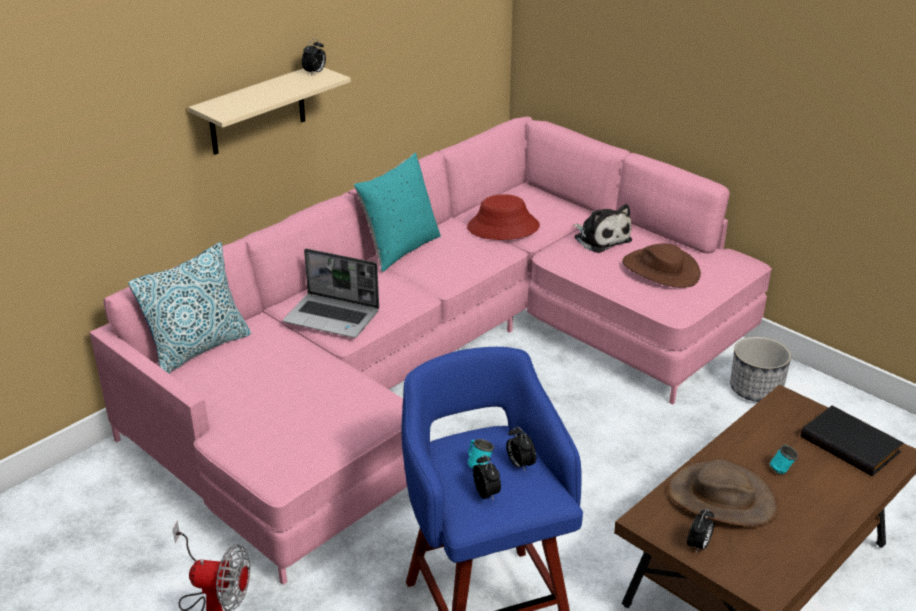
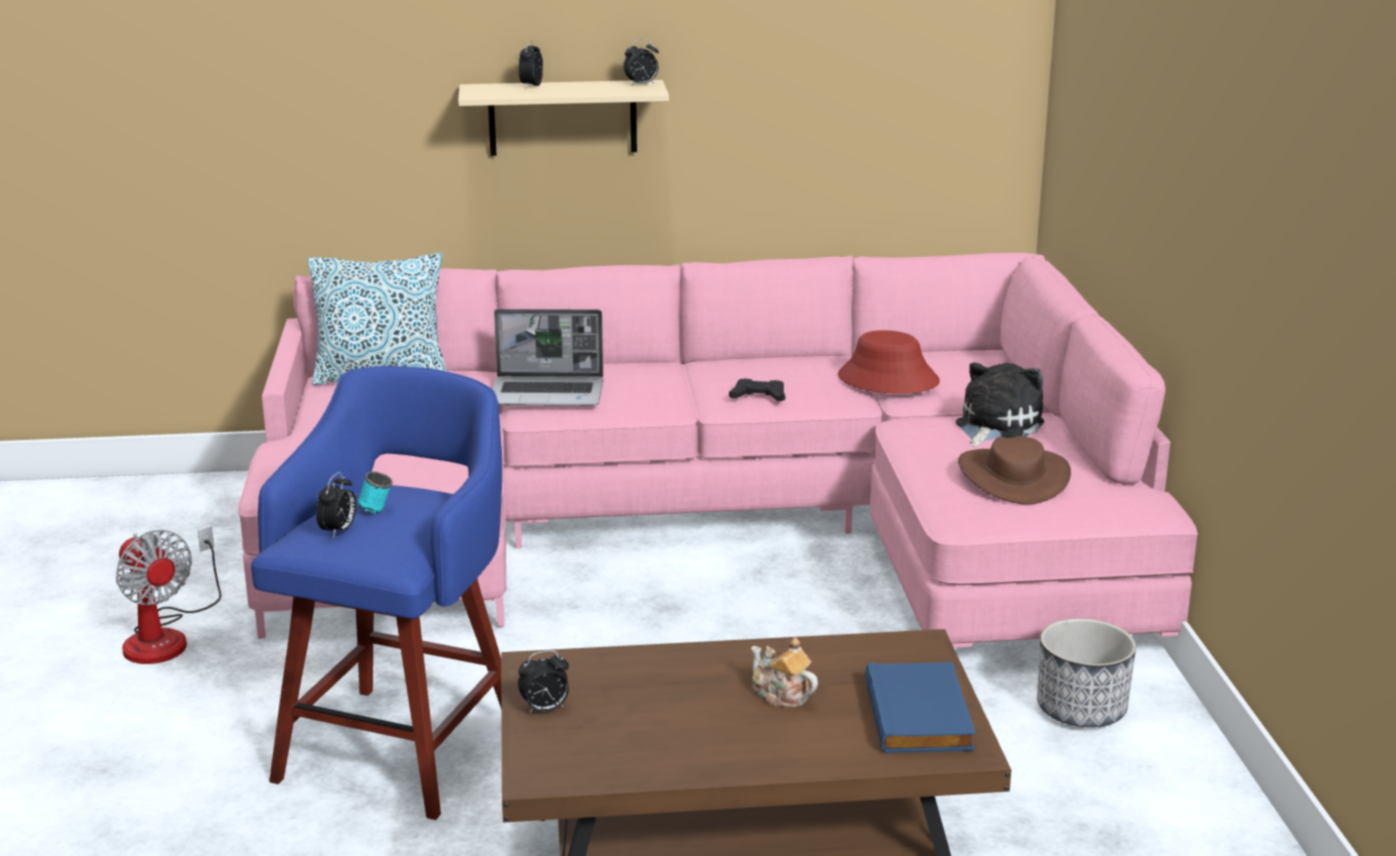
camera: 40 degrees right, 10 degrees down
laptop [283,248,379,338] -> laptop turned 60 degrees counterclockwise [493,309,603,406]
turquoise pillow [354,153,441,272] -> none
alarm clock [506,426,536,471] -> alarm clock moved to [519,40,543,89]
plush toy [574,204,632,253] -> plush toy turned 150 degrees counterclockwise [956,363,1044,447]
brown hat [668,459,779,527] -> none
turquoise mug [770,445,798,474] -> teapot [751,637,818,707]
black book [801,405,903,476] -> blue book [865,662,976,753]
none -> black game controller [729,378,785,401]

